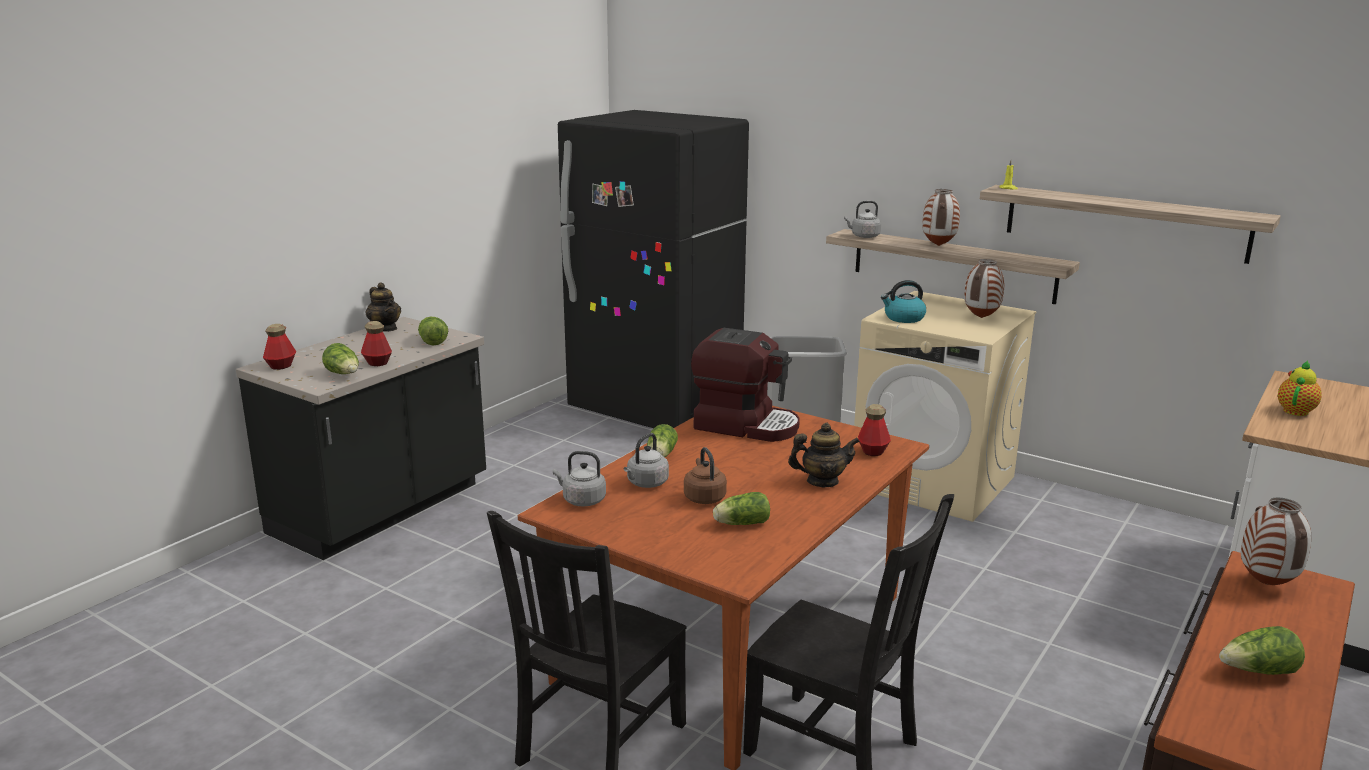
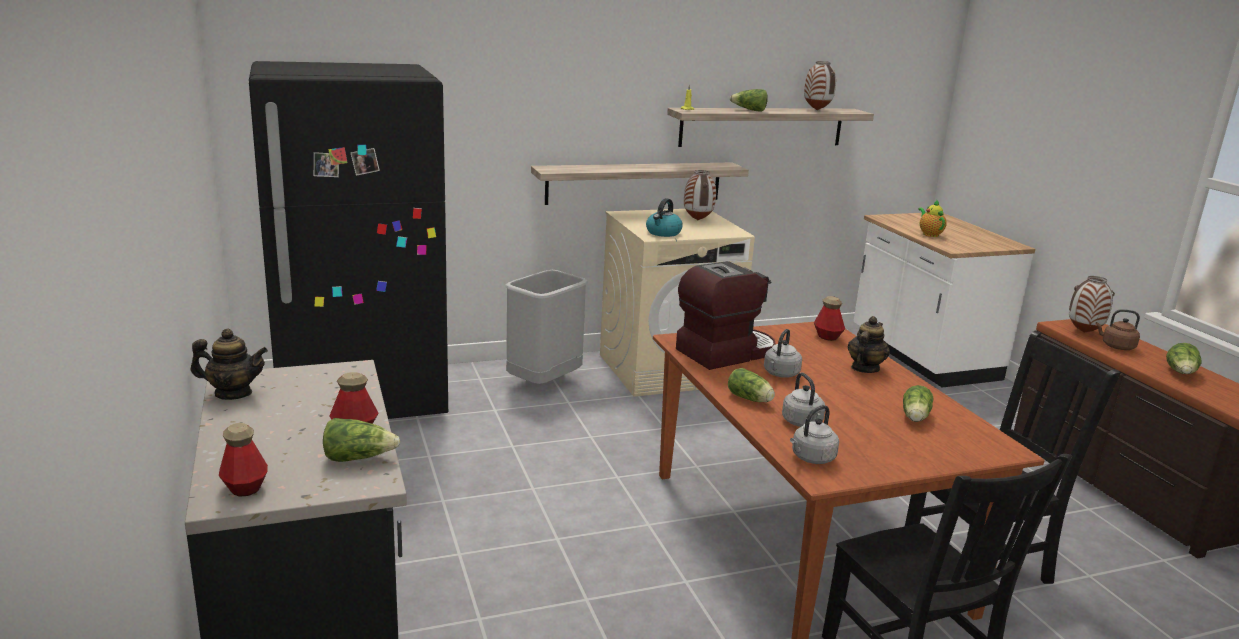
camera: 55 degrees left, 0 degrees up
lettuce [418,317,448,346] -> lettuce moved to [730,89,768,112]
brown kettle [684,447,727,504] -> brown kettle moved to [1095,309,1140,350]
grey kettle [844,201,881,238] -> grey kettle moved to [764,329,802,378]
vase [922,189,960,246] -> vase moved to [804,61,836,110]

